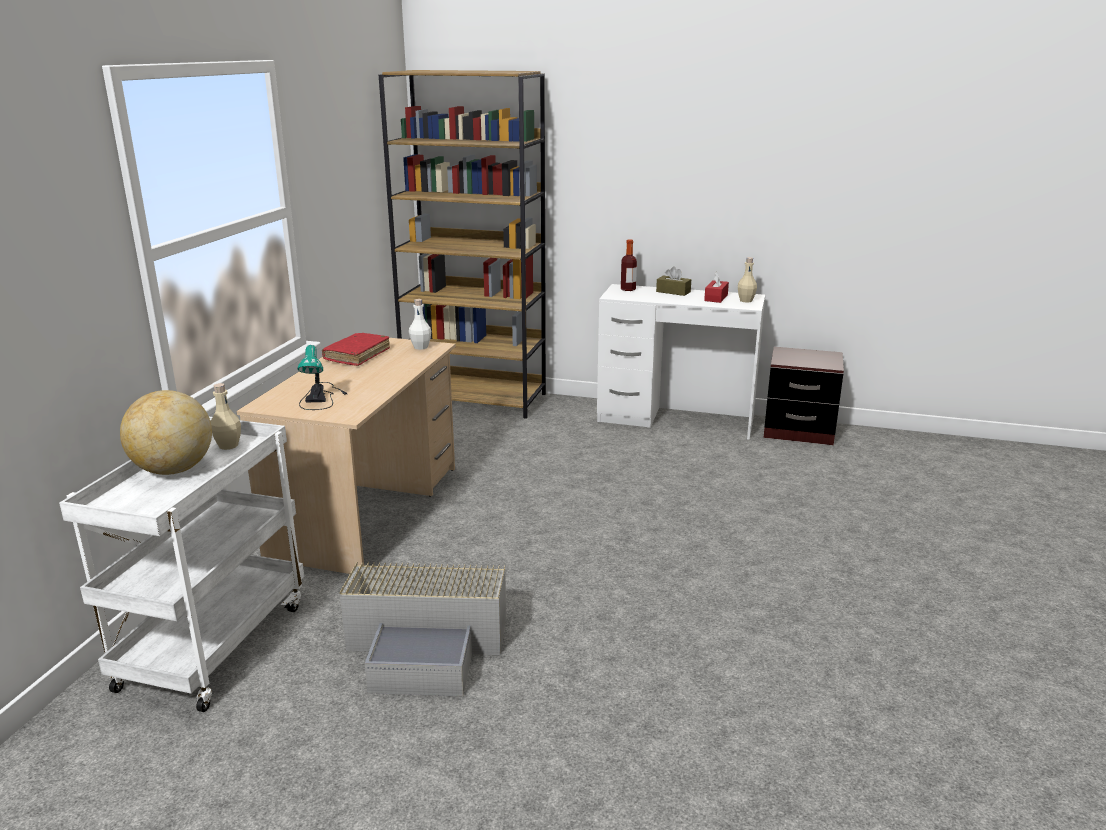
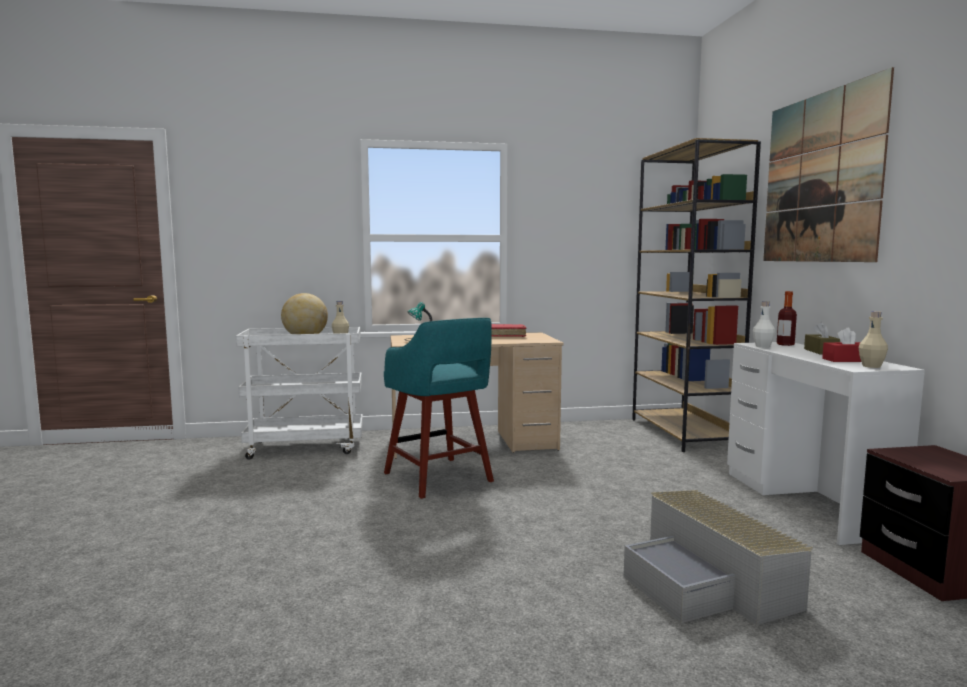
camera: 65 degrees right, 15 degrees down
grey storage box [339,562,506,696] -> grey storage box moved to [624,490,813,625]
white bottle [409,299,431,350] -> white bottle moved to [753,301,775,348]
none -> turquoise stool [384,318,494,499]
none -> picture [763,67,894,262]

